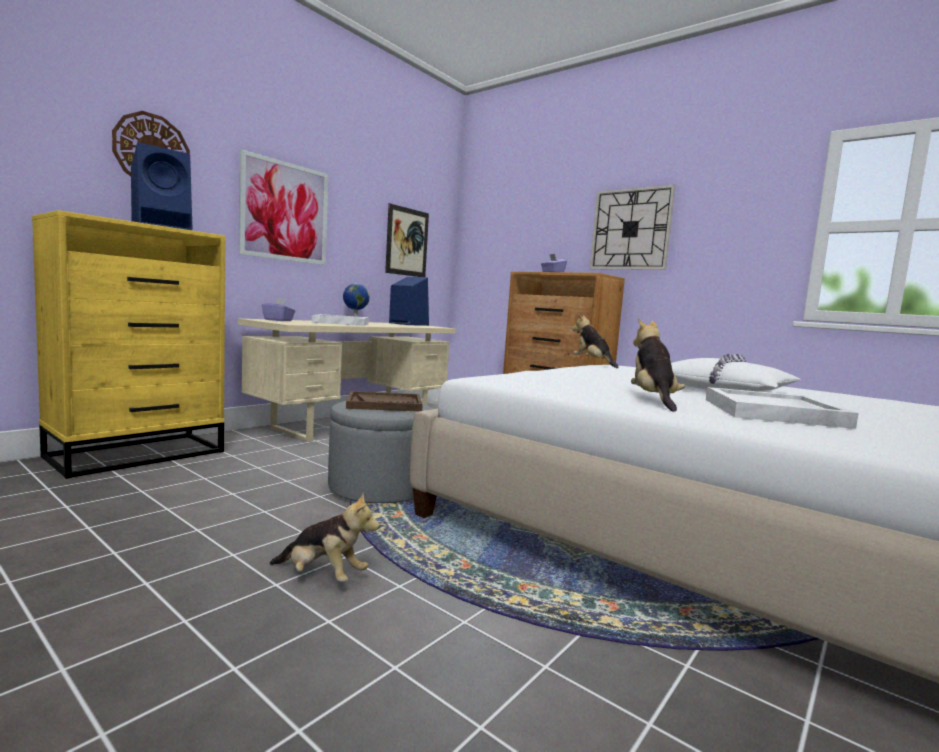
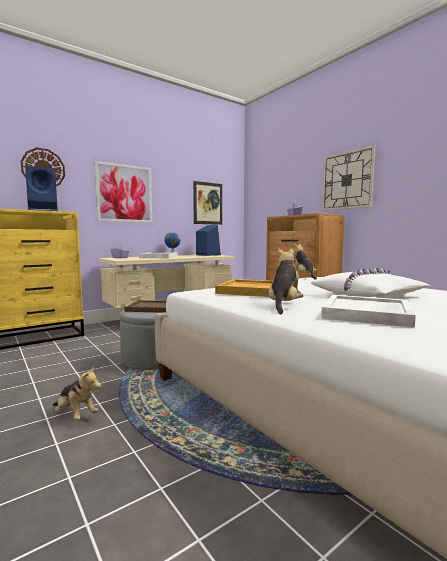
camera: 15 degrees right, 0 degrees up
none -> beige tray [215,279,274,297]

